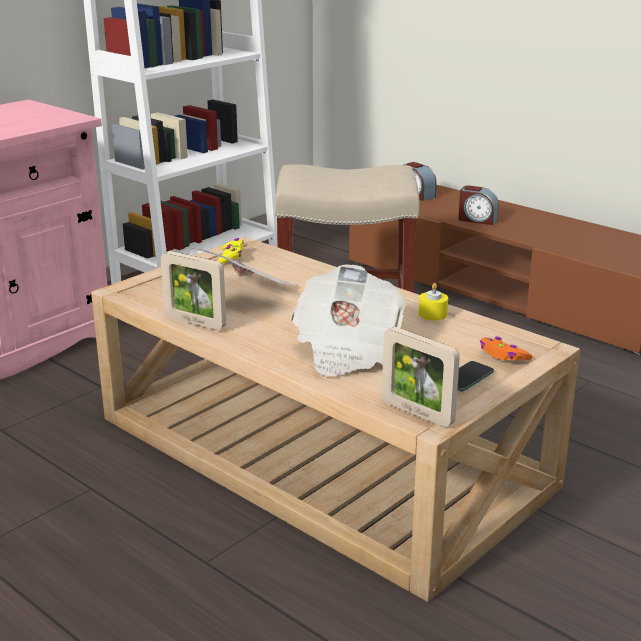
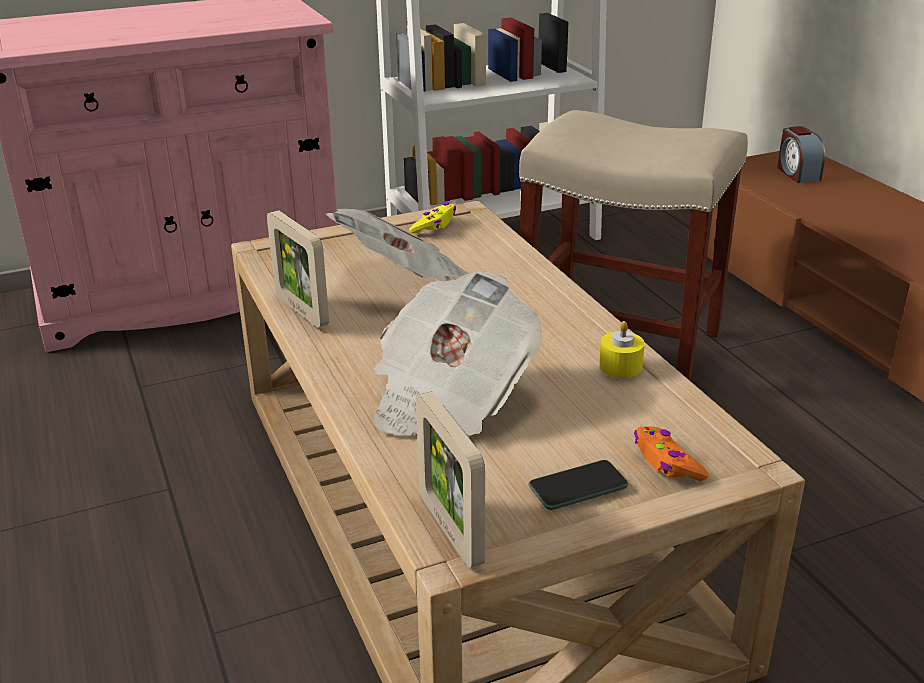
camera: 25 degrees right, 5 degrees up
alarm clock [458,185,499,225] -> none

